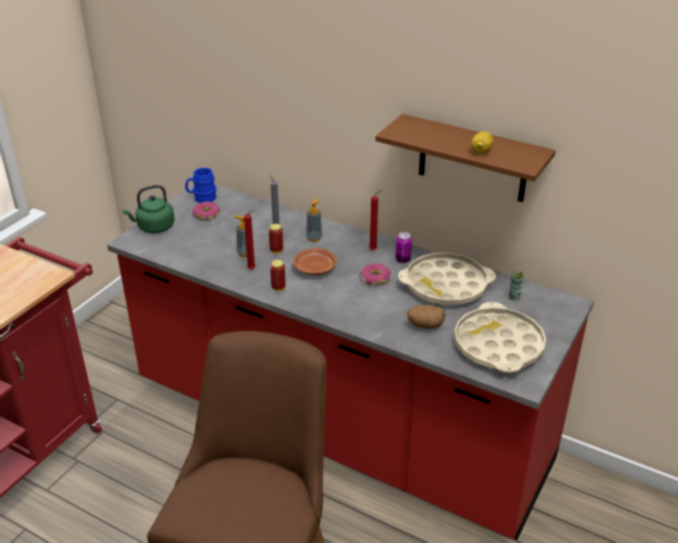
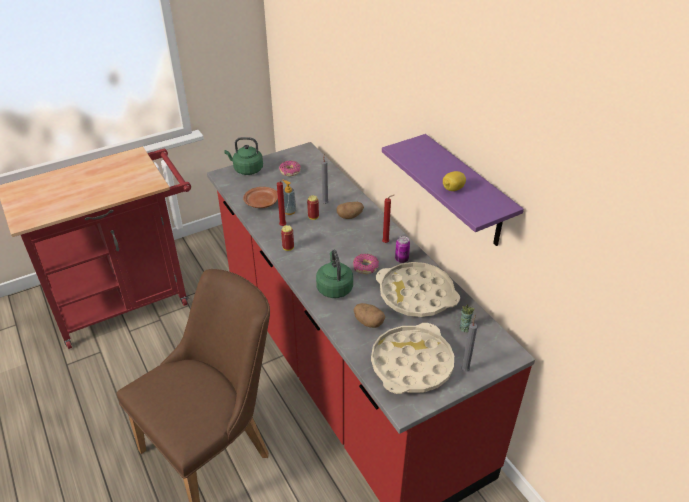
camera: 30 degrees right, 5 degrees up
blue mug [185,168,217,203] -> none
brown plate [293,248,337,275] -> brown plate moved to [243,187,278,208]
soap dispenser [306,199,322,242] -> potato [337,202,364,219]
brown shelf [375,114,556,202] -> purple shelf [382,134,524,246]
none -> green kettle [316,250,353,298]
none -> grey candle [461,315,477,372]

